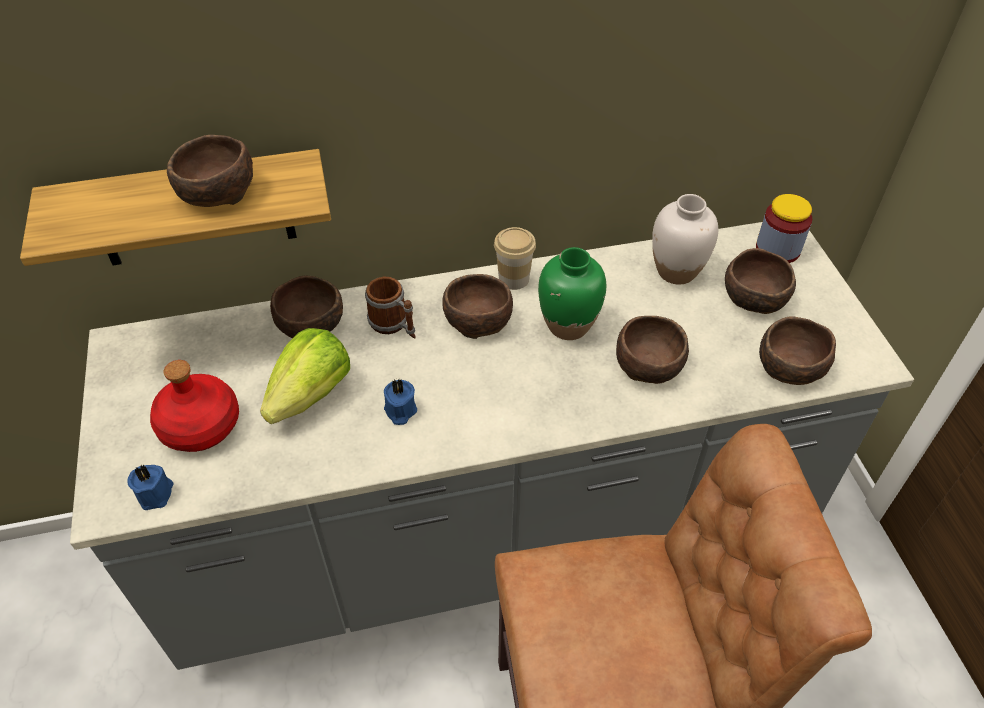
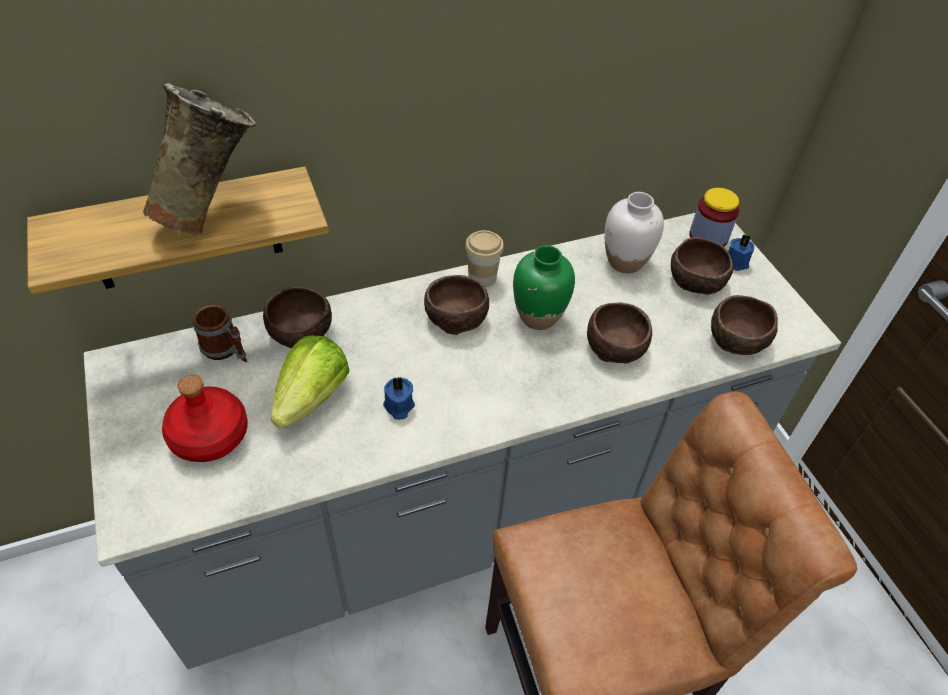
camera: 10 degrees left, 0 degrees up
blue candle [127,465,174,510] -> blue candle moved to [728,235,754,271]
brown bowl [167,135,253,207] -> beige vase [143,83,257,235]
mug [365,277,416,338] -> mug moved to [192,305,247,362]

